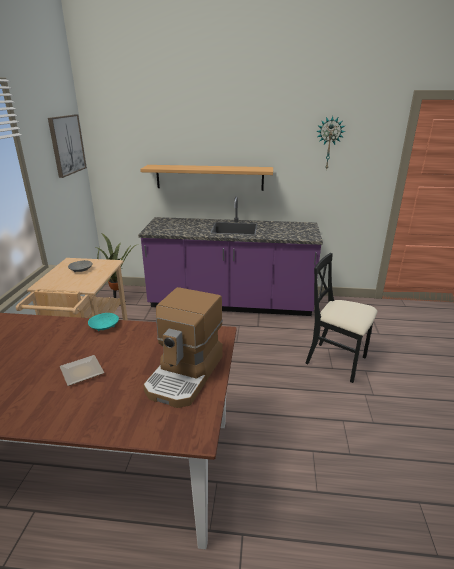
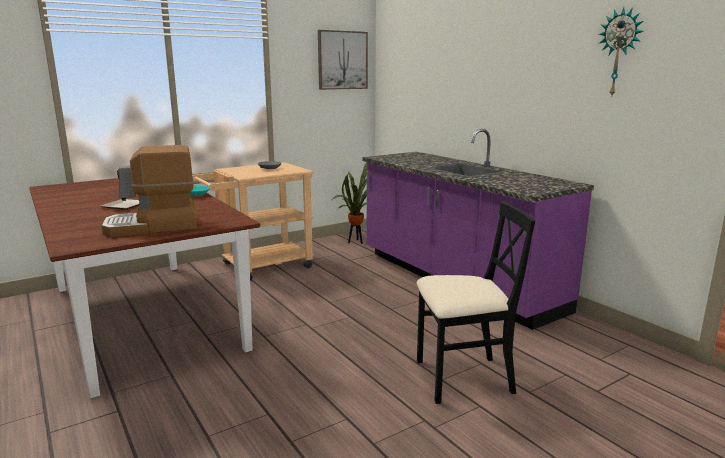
camera: 50 degrees right, 10 degrees down
shelf [140,165,273,191] -> none
black chair [305,253,378,383] -> black chair turned 90 degrees clockwise [417,201,535,404]

